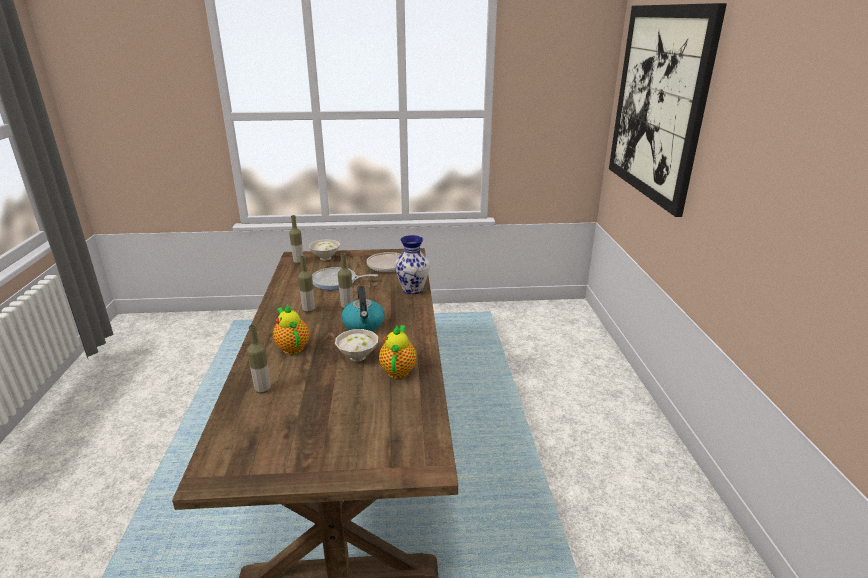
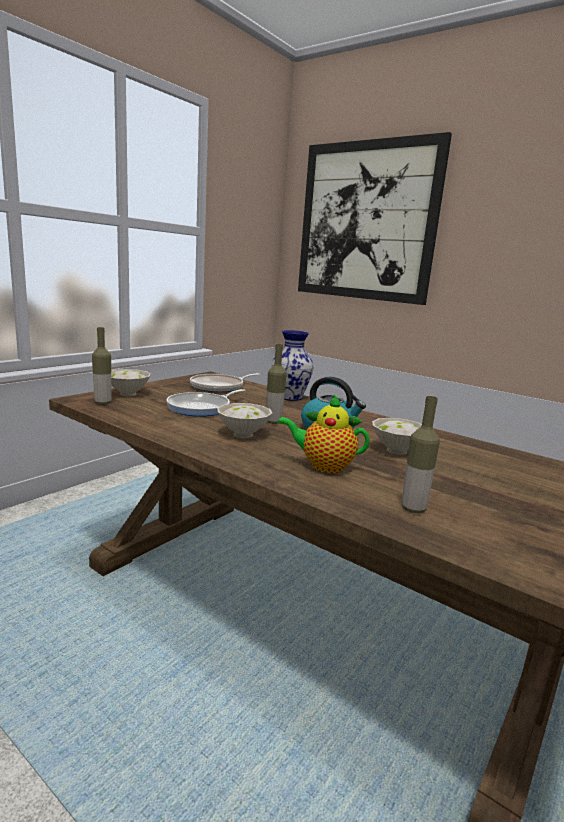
camera: 50 degrees left, 10 degrees down
bottle [298,256,315,313] -> white bowl [217,403,272,438]
teapot [379,325,417,379] -> none

